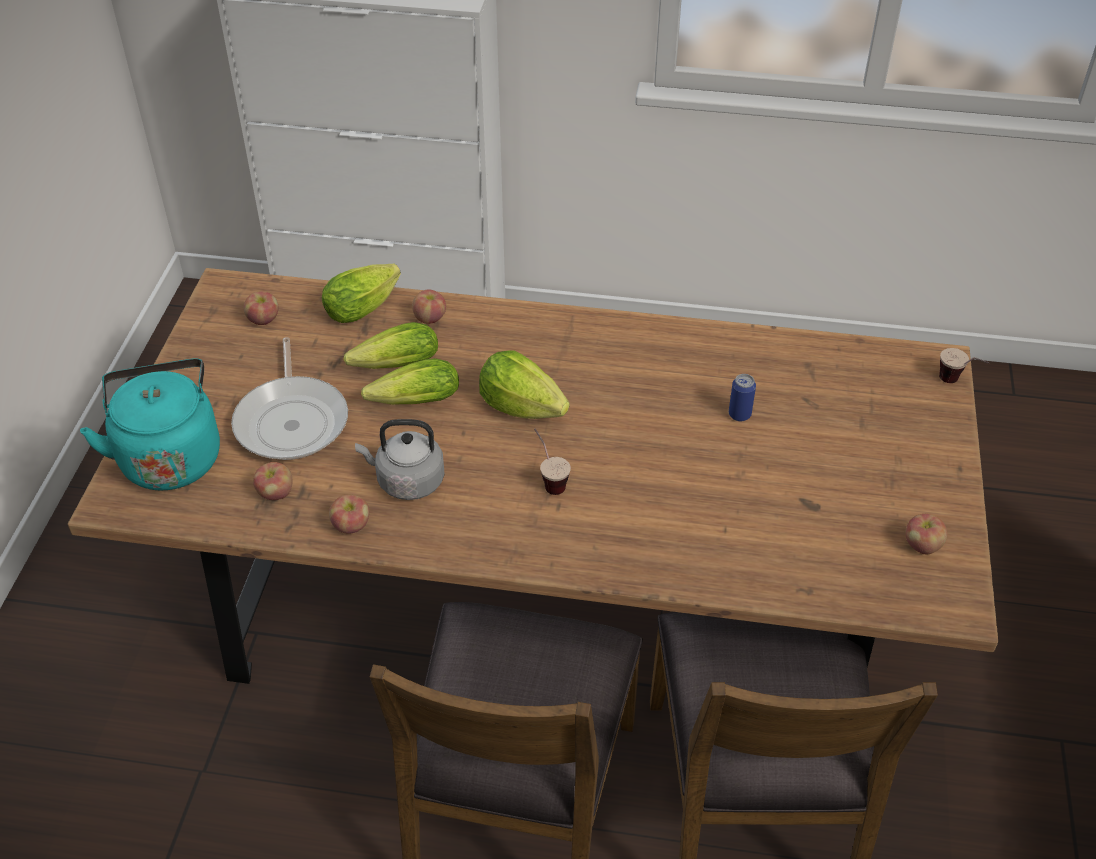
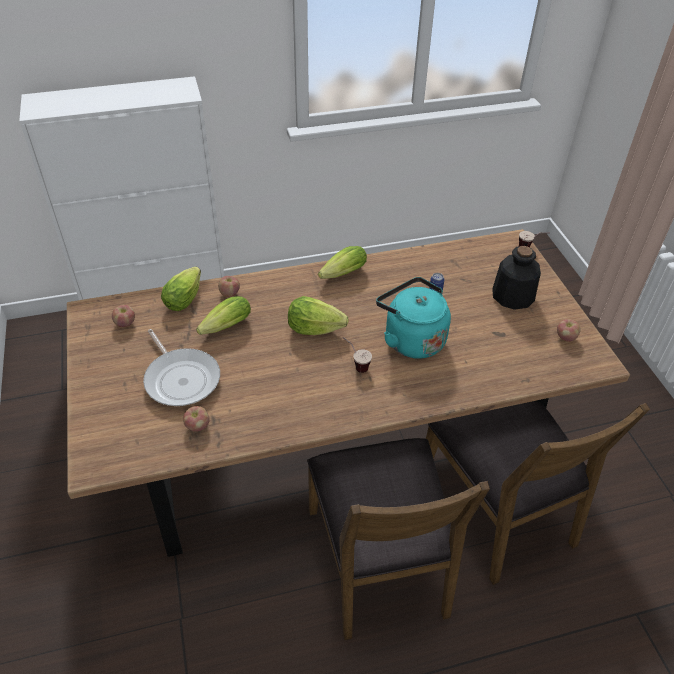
camera: 25 degrees left, 0 degrees up
turquoise kettle [80,358,220,490] -> turquoise kettle moved to [376,277,451,359]
apple [329,495,369,534] -> none
grey kettle [355,419,445,500] -> none
lettuce [361,358,459,405] -> lettuce moved to [318,246,367,279]
none -> bottle [492,246,541,310]

